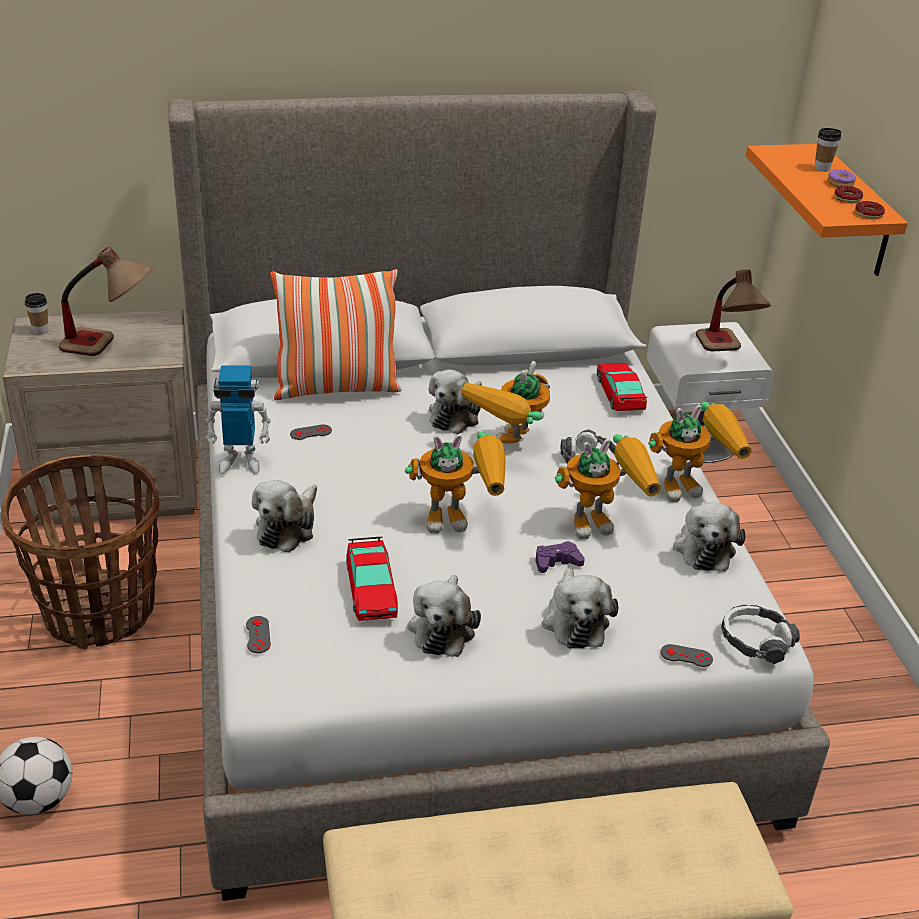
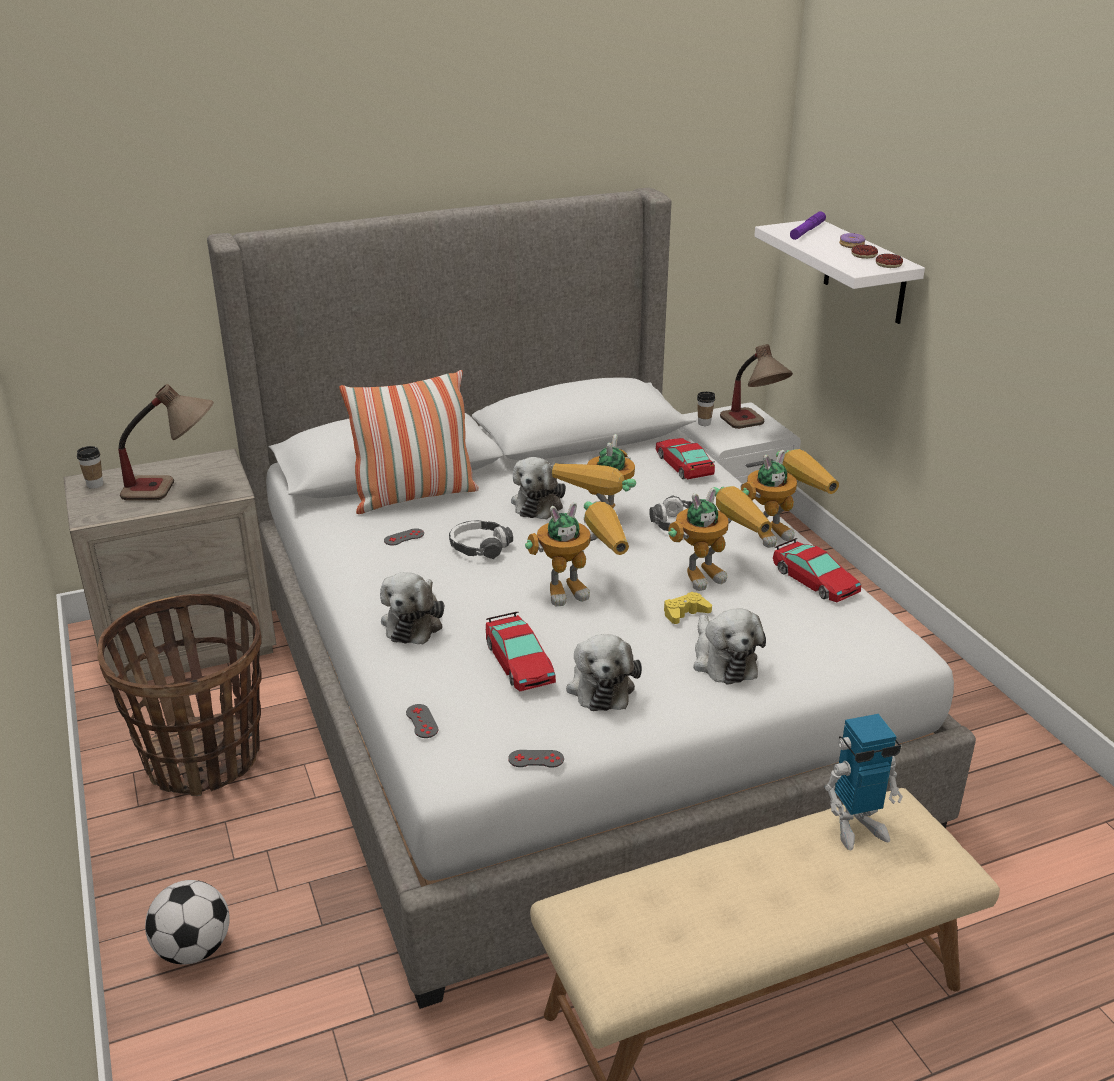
camera: 10 degrees left, 5 degrees down
toy robot [206,365,271,474] -> toy robot moved to [825,714,903,850]
purple game controller [536,541,585,573] -> yellow game controller [664,592,712,624]
grey game controller [661,644,713,667] -> grey game controller moved to [508,750,564,768]
plush toy [673,501,746,572] -> toy car [773,538,861,602]
headphones [721,605,800,664] -> headphones moved to [449,520,513,559]
orange shelf [746,144,908,276] -> white shelf [754,220,925,324]
cup [814,128,841,172] -> cup moved to [697,392,715,426]
none -> purple flashlight [790,212,826,240]

